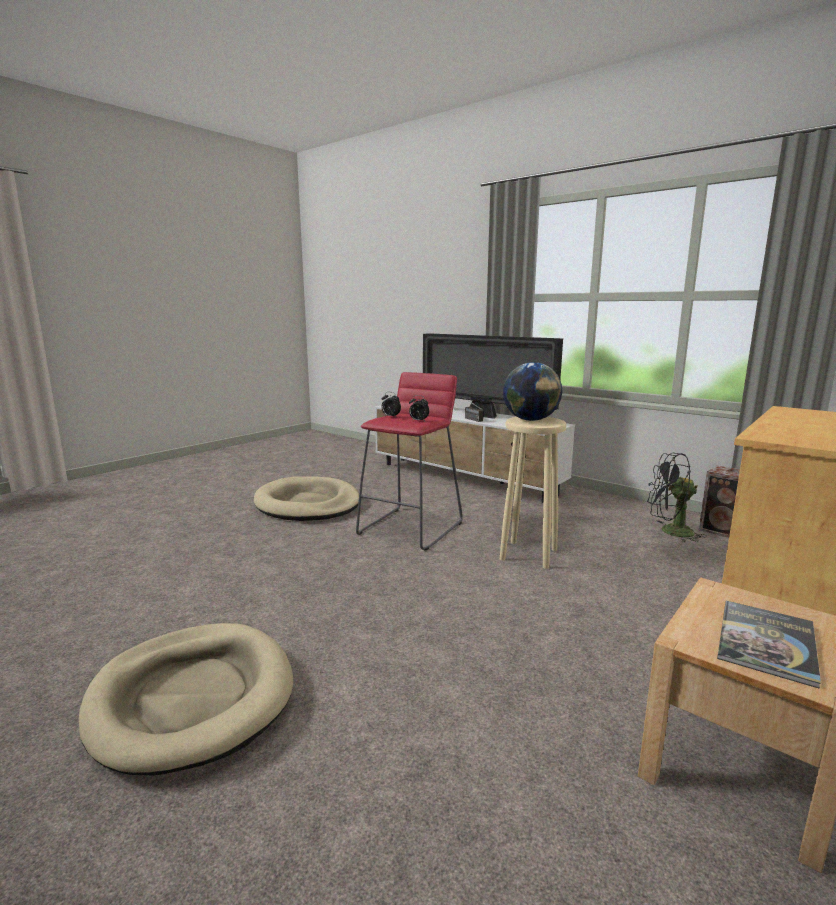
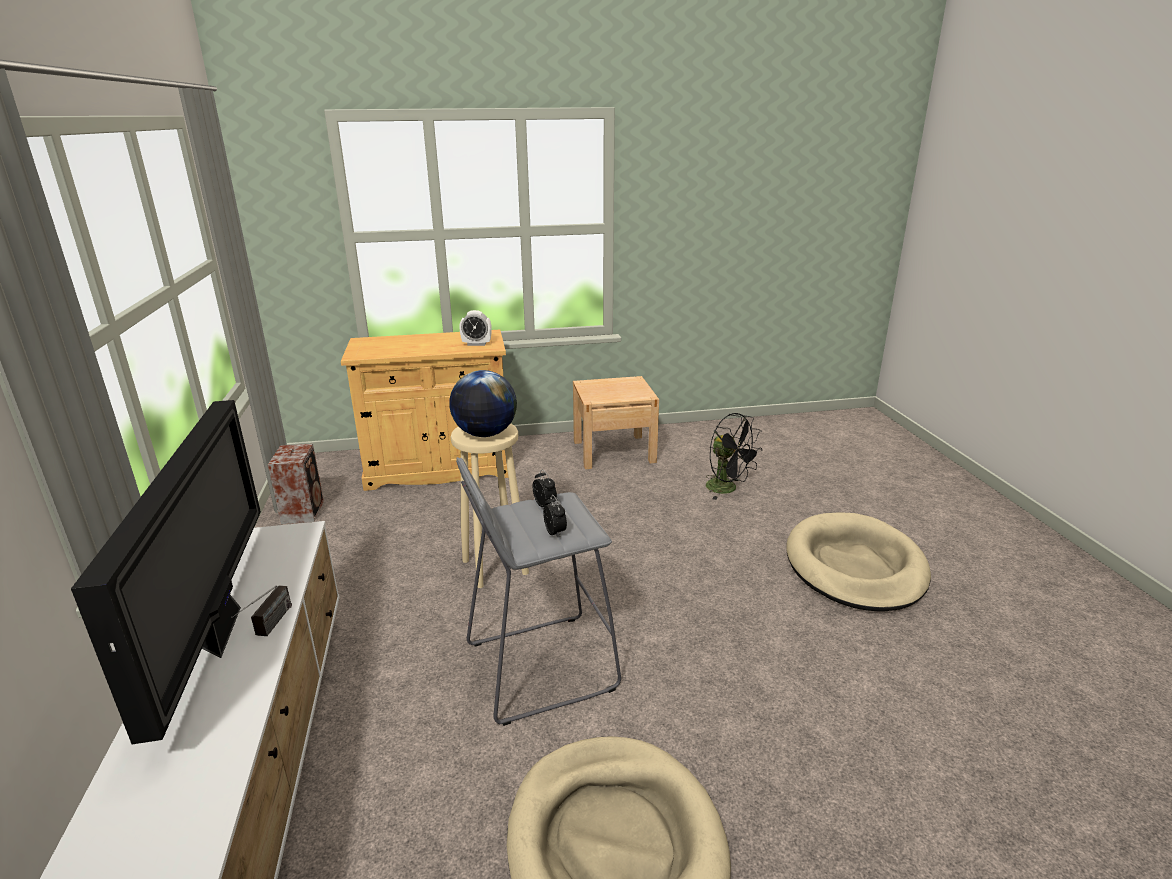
camera: 140 degrees left, 10 degrees up
red stool [356,372,463,551] -> grey stool [456,457,621,726]
black fan [648,453,706,542] -> black fan moved to [706,413,762,500]
book [717,601,821,689] -> none
none -> alarm clock [459,310,492,346]

